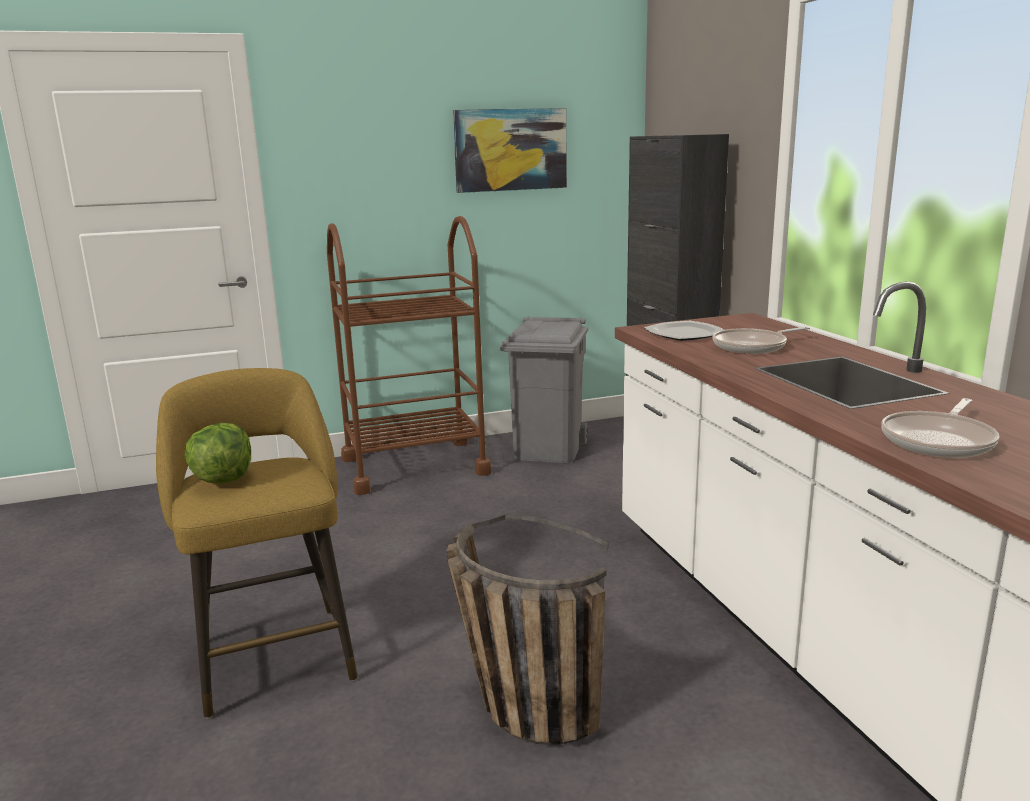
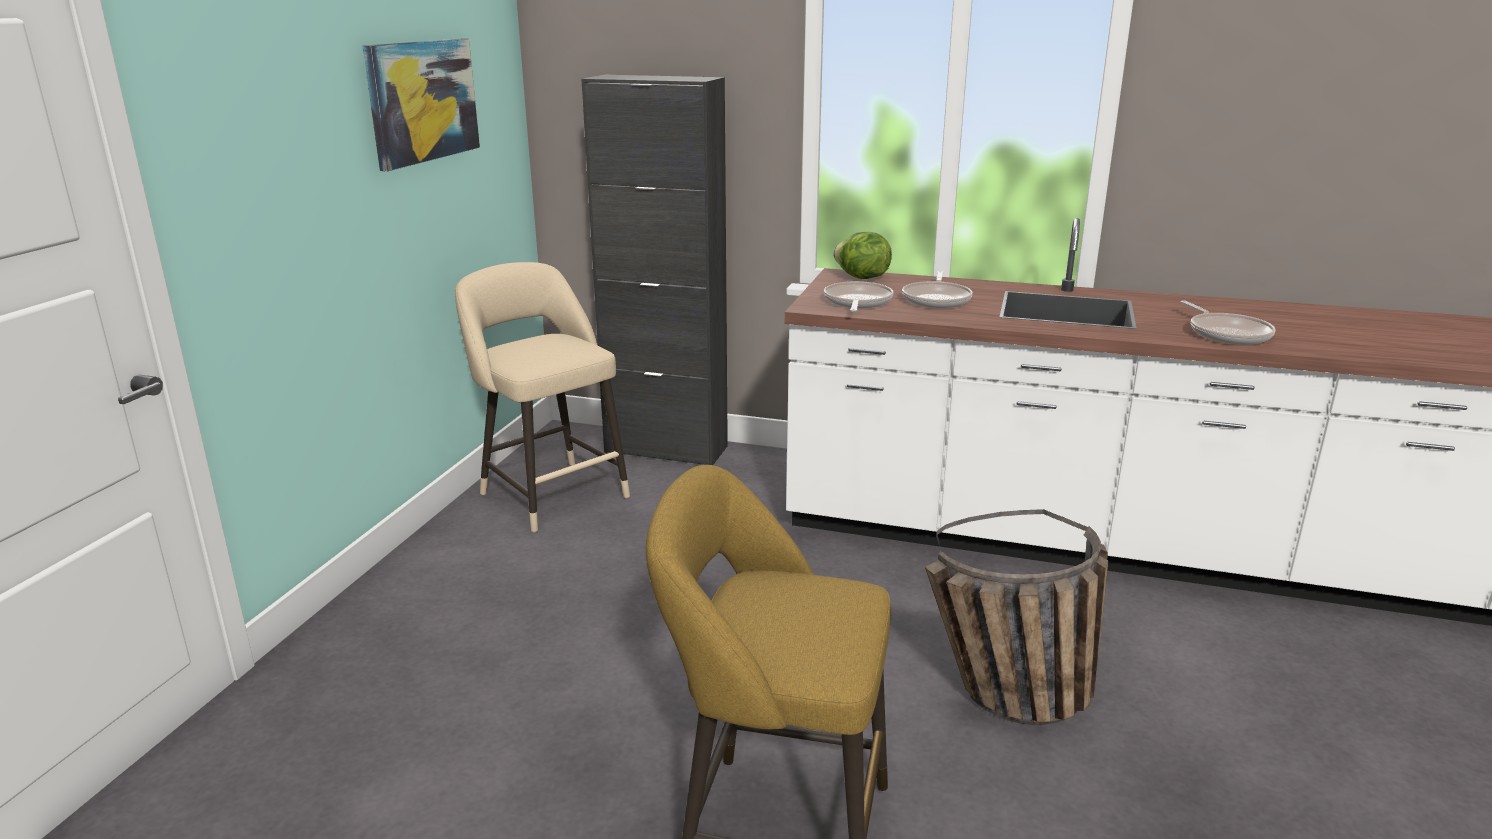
camera: 55 degrees left, 5 degrees up
lettuce [184,423,251,483] -> lettuce moved to [833,232,892,279]
brown cart [327,216,491,495] -> none
grey trash can [500,316,588,463] -> beige stool [455,262,630,533]
plate [644,321,724,341] -> frying pan [824,281,894,312]

